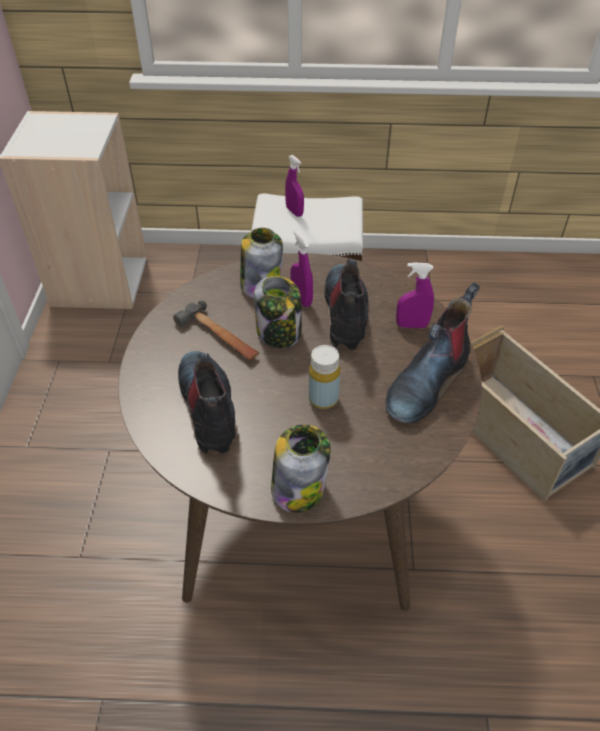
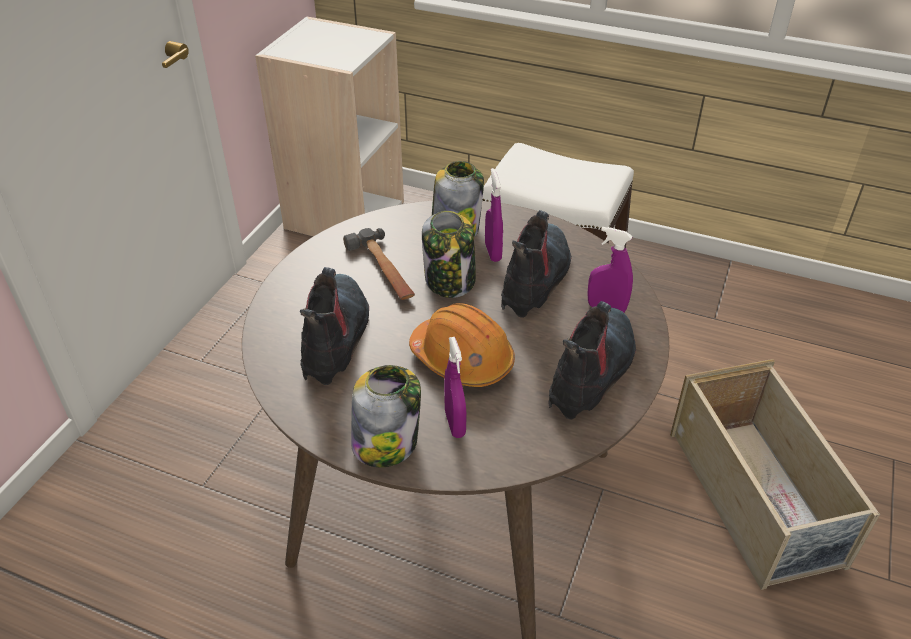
camera: 20 degrees right, 5 degrees down
purple spray bottle [285,155,304,217] -> purple spray bottle moved to [444,337,466,438]
yellow bottle [309,345,340,409] -> orange hard hat [409,303,515,387]
boot [385,282,480,423] -> boot turned 150 degrees clockwise [548,301,636,420]

